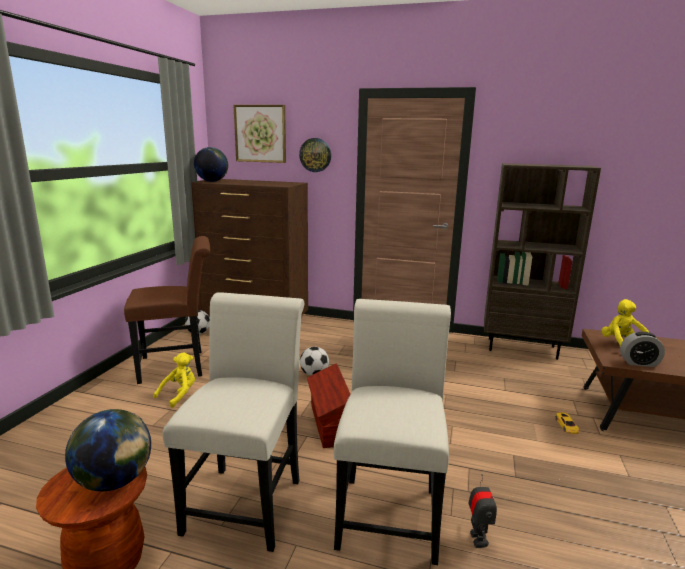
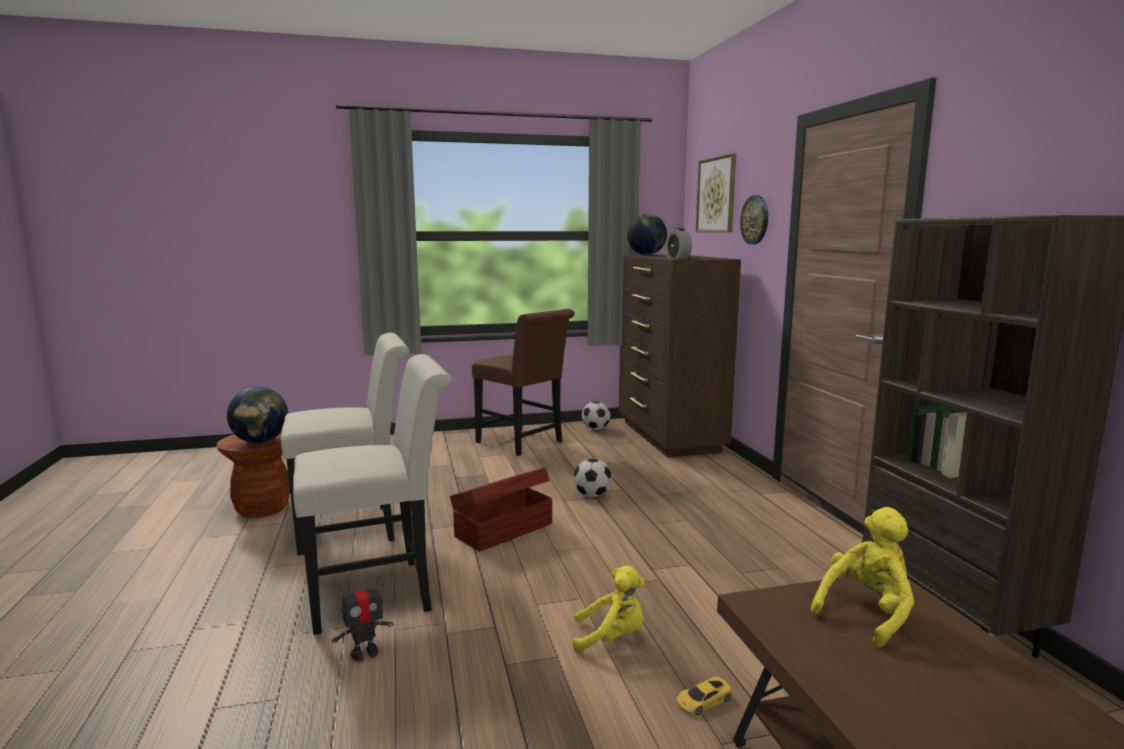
camera: 60 degrees right, 5 degrees down
yellow plush toy [154,352,195,408] -> yellow plush toy moved to [573,566,645,653]
alarm clock [620,332,665,367] -> alarm clock moved to [666,228,692,259]

